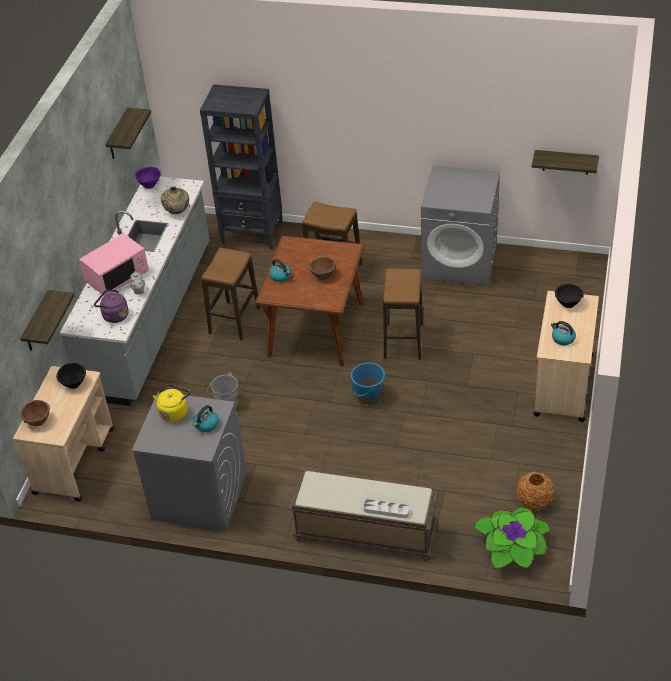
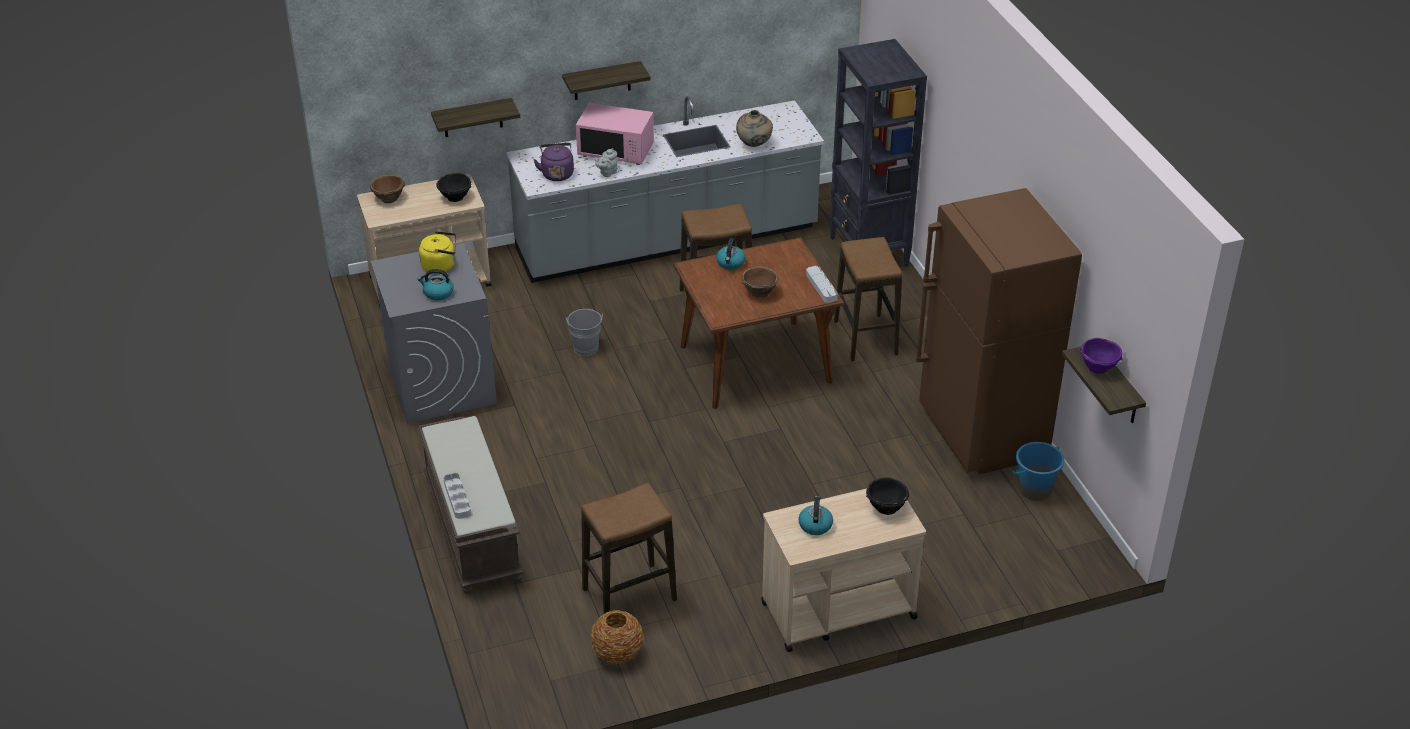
camera: 55 degrees right, 5 degrees down
shelf [105,107,151,159] -> shelf moved to [562,61,651,100]
purple bowl [135,166,161,189] -> purple bowl moved to [1080,338,1122,374]
blue bucket [351,362,385,405] -> blue bucket moved to [1012,442,1064,501]
stool [383,269,423,360] -> stool moved to [581,483,677,614]
grey washing machine [421,165,500,286] -> brown fridge [916,188,1082,474]
potted plant [474,507,550,569] -> none
none -> grey tray [806,266,837,303]

